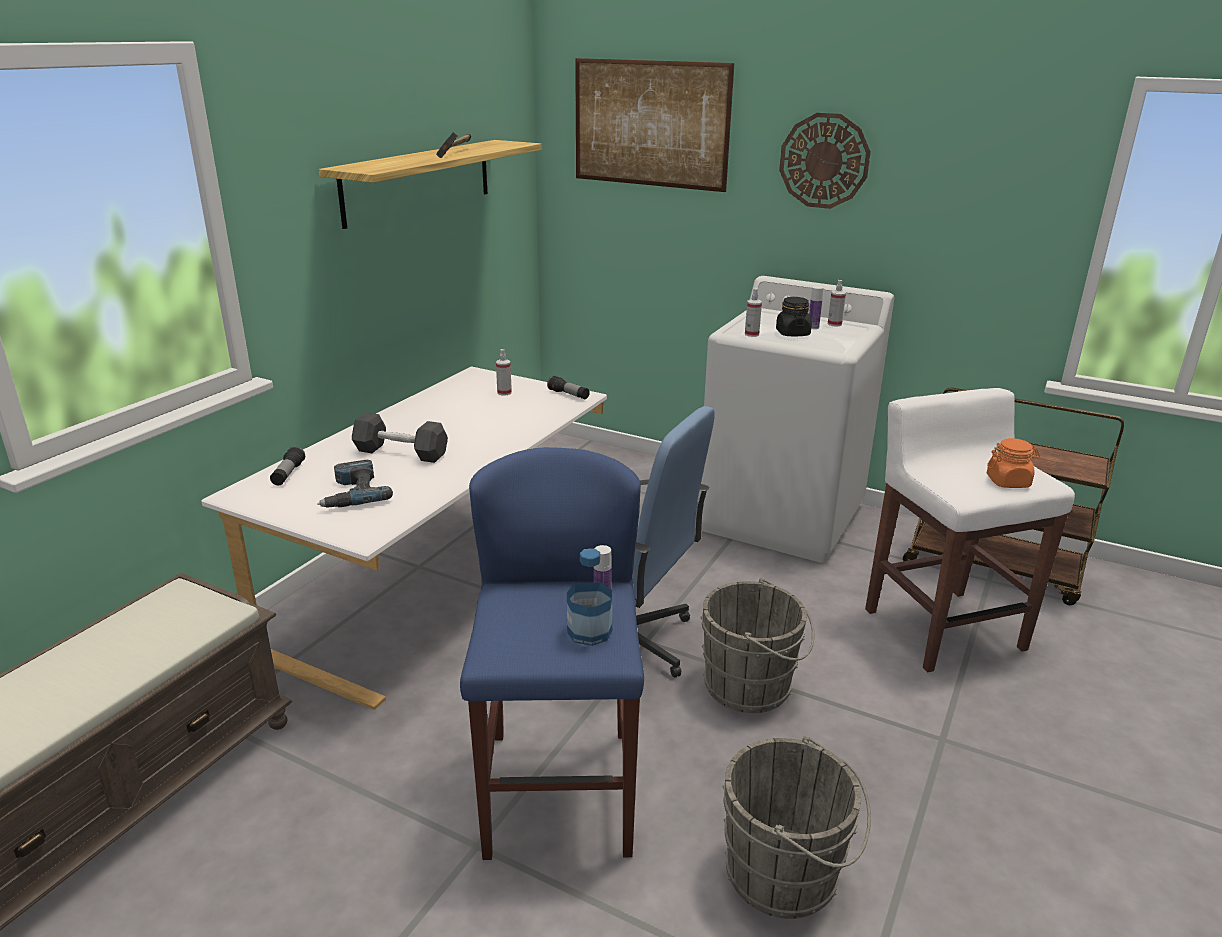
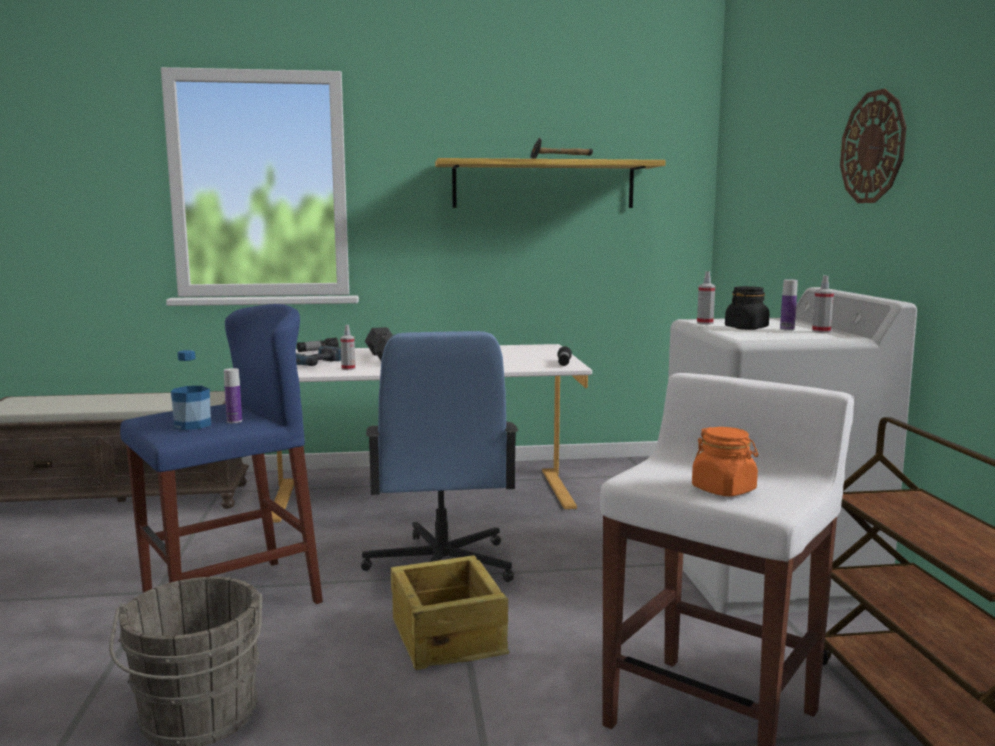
camera: 55 degrees right, 15 degrees down
spray bottle [496,349,512,396] -> spray bottle moved to [340,325,355,370]
picture [575,58,734,192] -> none
grey bucket [700,578,814,713] -> crate [391,555,509,670]

